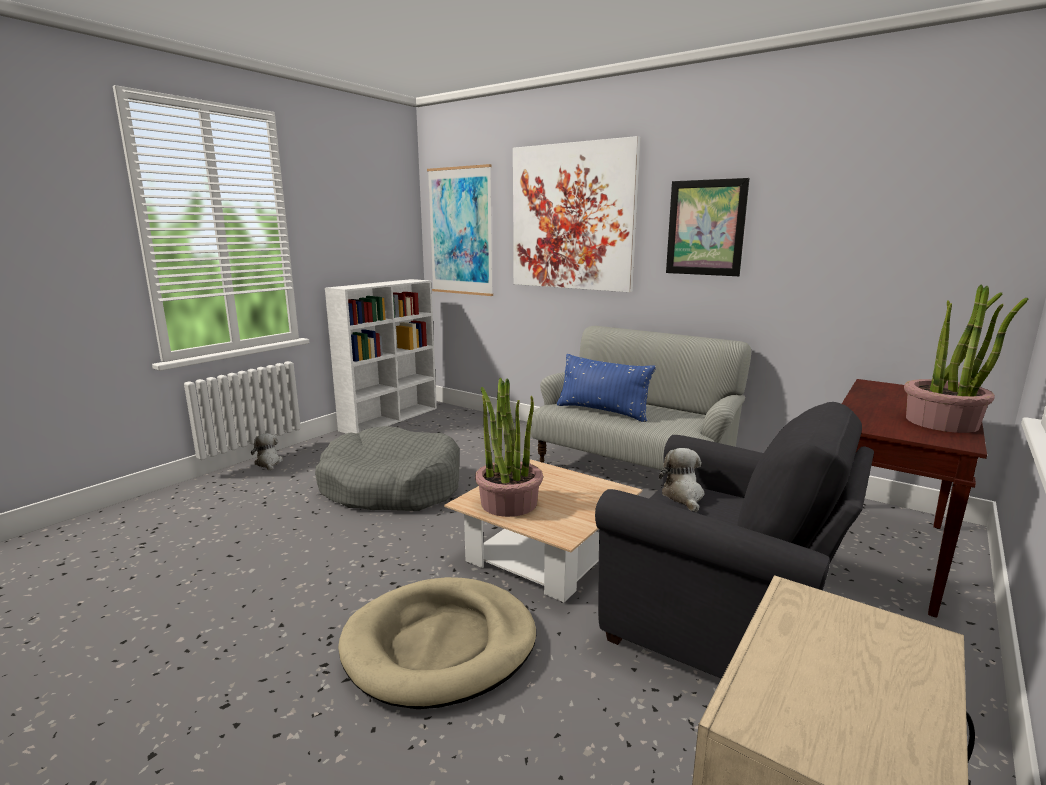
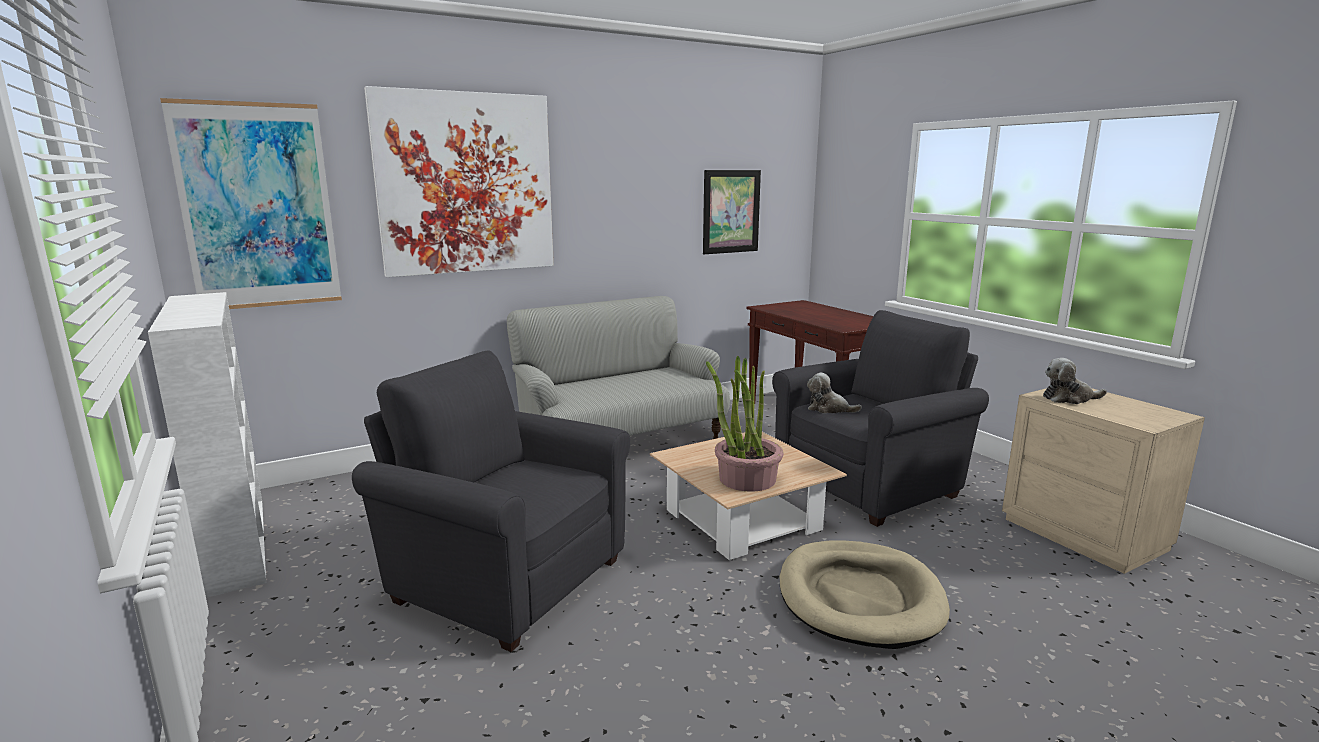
camera: 65 degrees left, 0 degrees up
plush toy [251,433,283,471] -> plush toy moved to [1043,358,1107,404]
grey dog bed [315,426,460,511] -> grey armchair [352,351,630,652]
blue pillow [557,354,656,422] -> none
picture [666,178,749,276] -> picture moved to [703,170,761,254]
potted plant [904,285,1028,433] -> none

